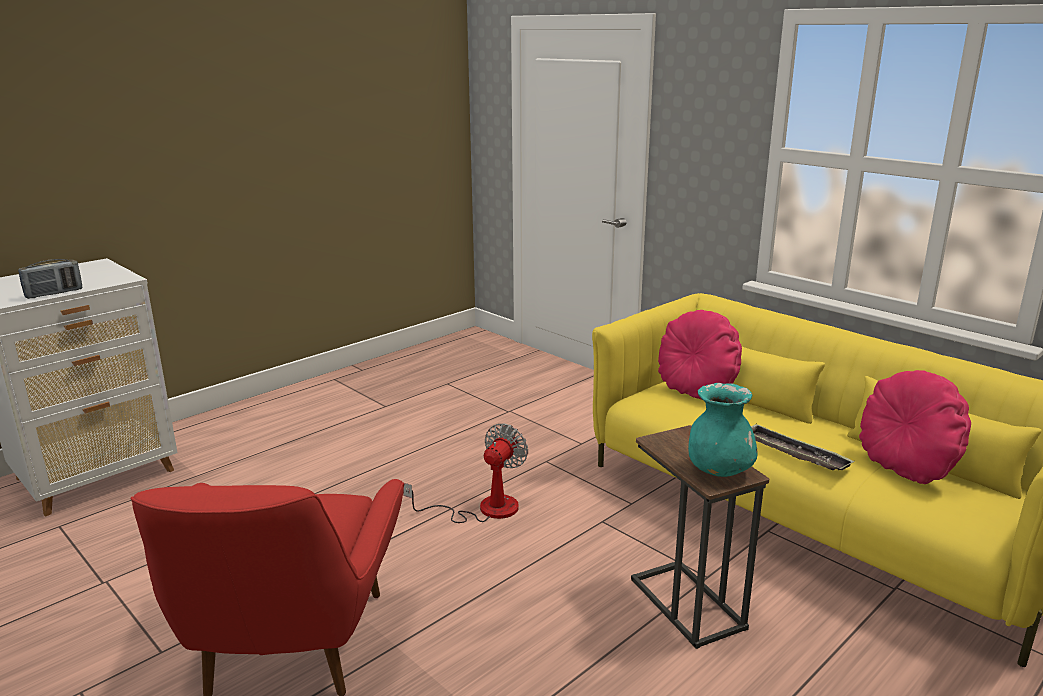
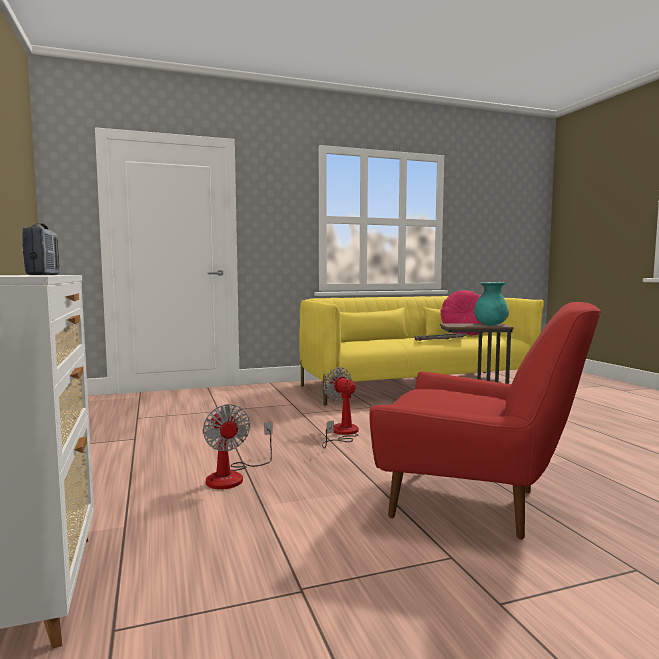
camera: 65 degrees left, 15 degrees down
pink pillow [658,310,742,400] -> none
none -> fan [203,404,273,489]

